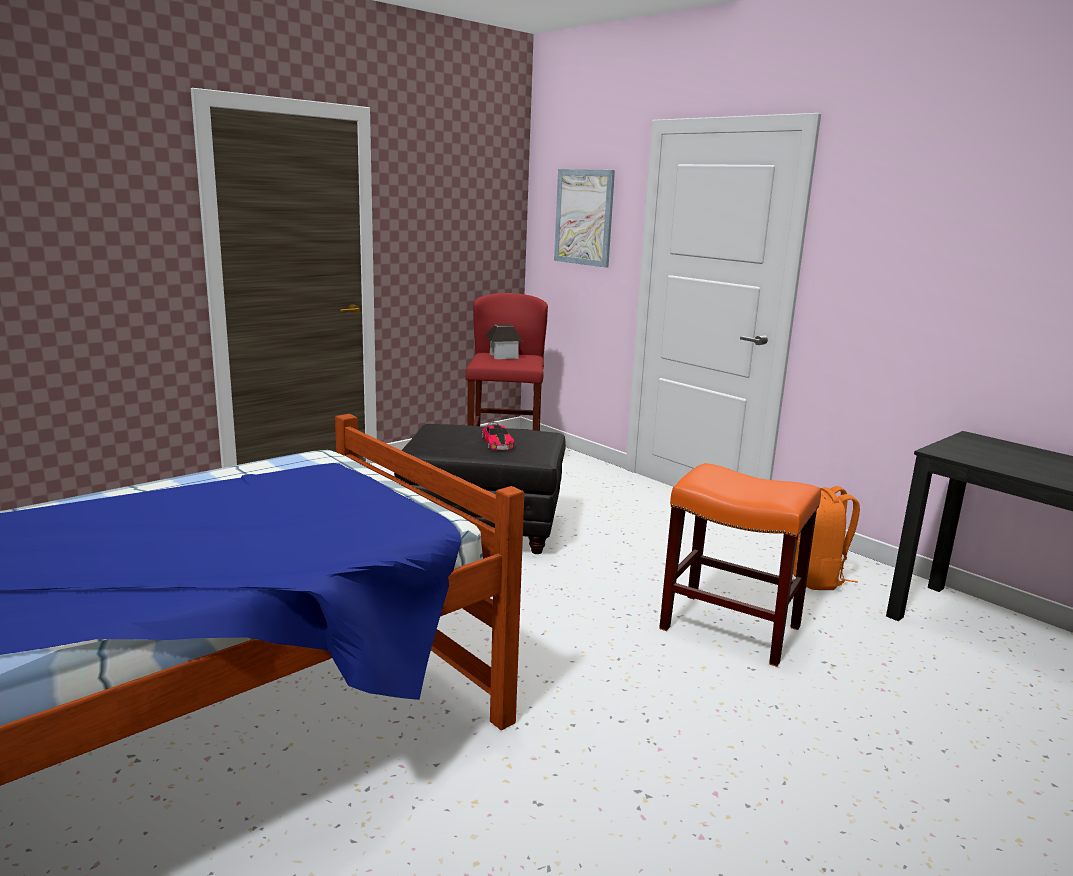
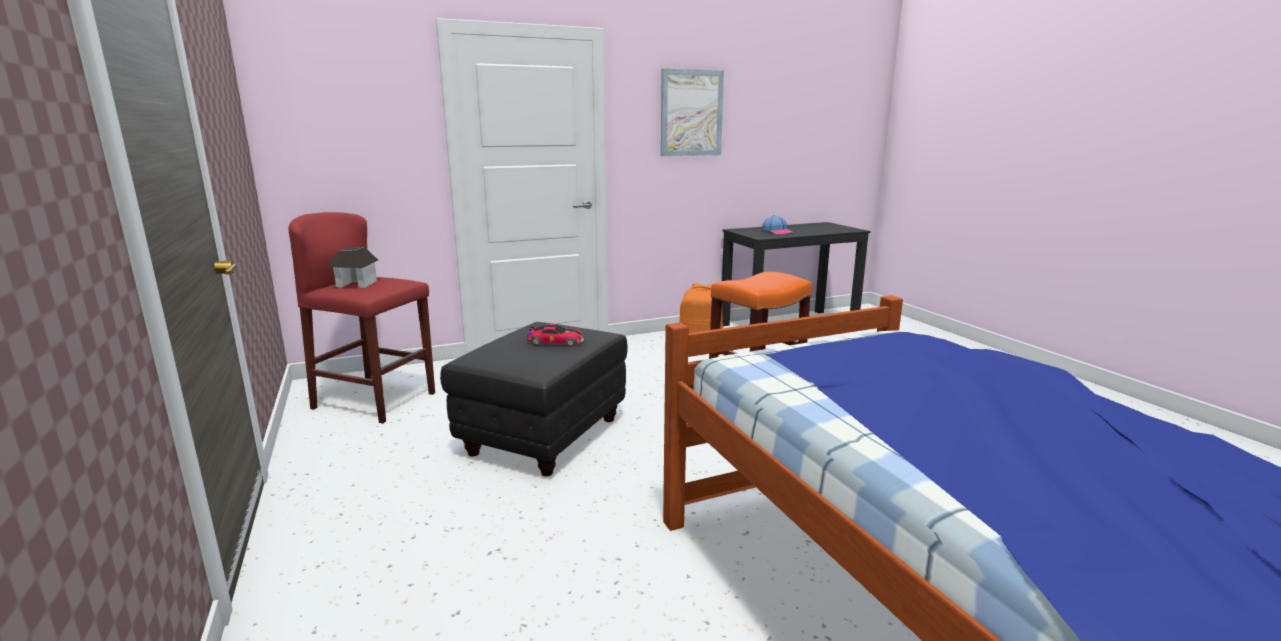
camera: 70 degrees left, 0 degrees up
picture [554,169,615,268] -> picture moved to [661,68,724,156]
none -> cap [762,215,795,235]

